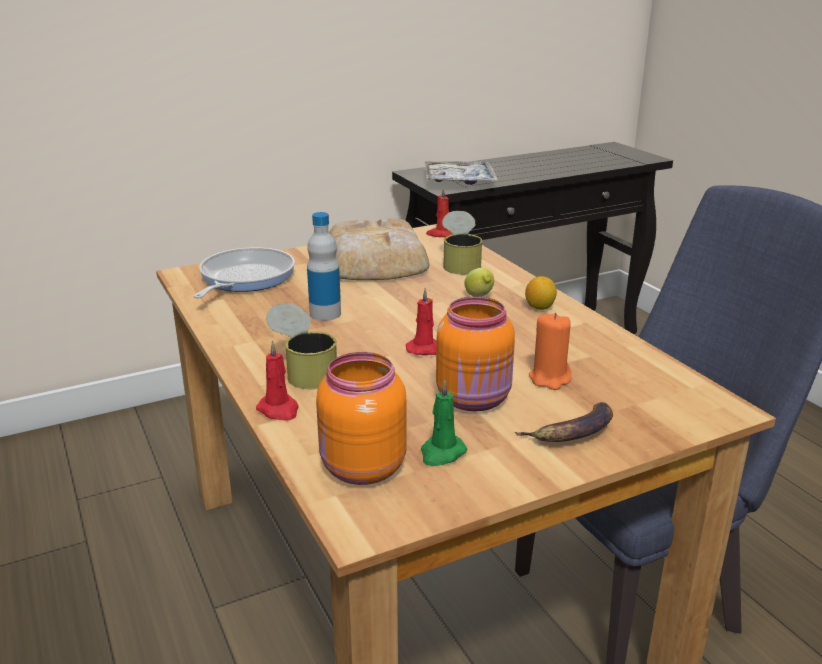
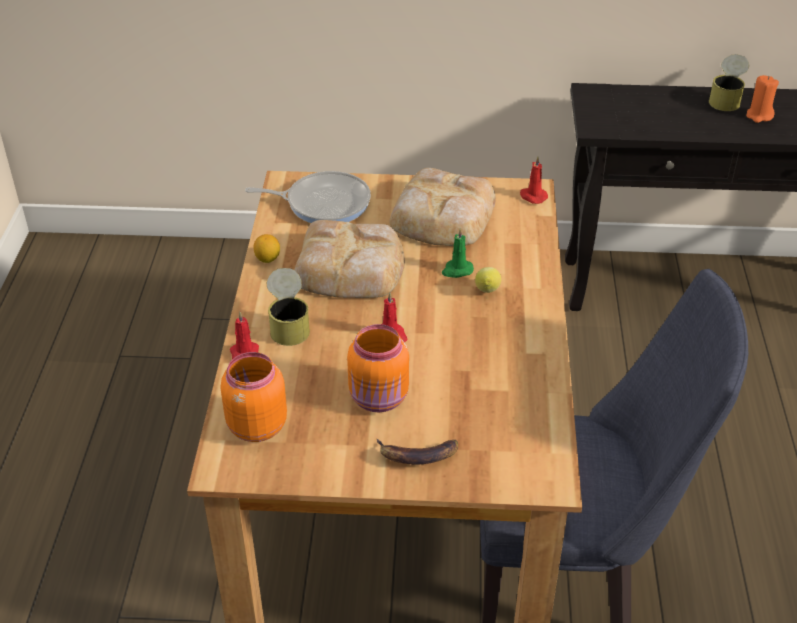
camera: 30 degrees right, 15 degrees up
frying pan [194,247,295,299] -> frying pan turned 45 degrees clockwise [245,171,371,223]
bottle [307,212,341,321] -> bread [294,220,405,298]
green candle [421,379,467,466] -> green candle moved to [442,228,474,278]
tray [424,161,498,185] -> none
can [442,211,482,275] -> can moved to [709,54,749,111]
lemon [525,276,557,310] -> lemon moved to [253,234,280,263]
orange candle [529,313,571,390] -> orange candle moved to [746,75,779,123]

